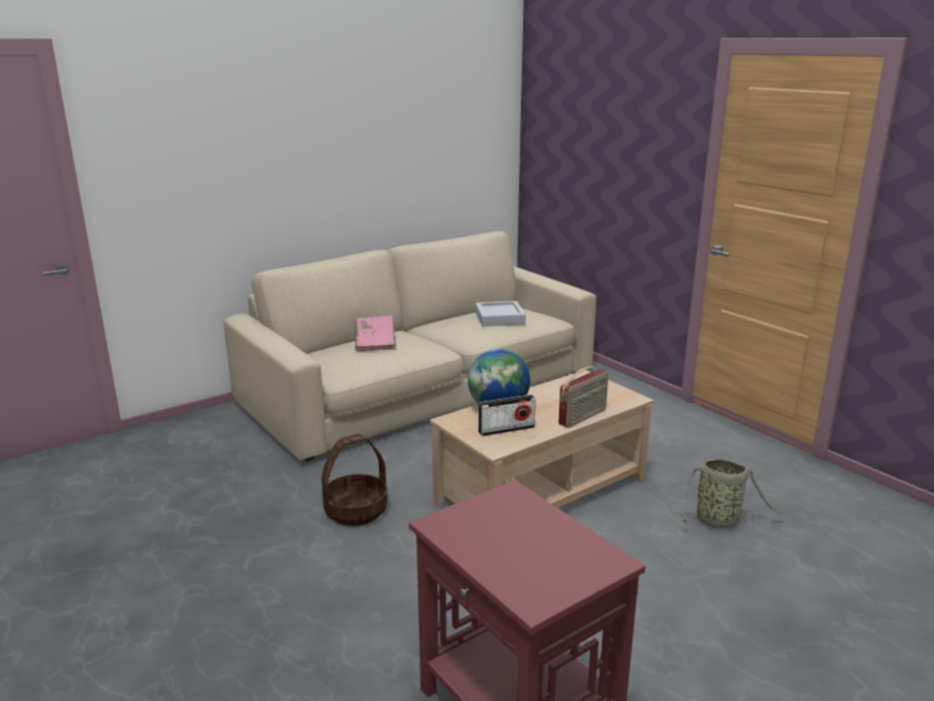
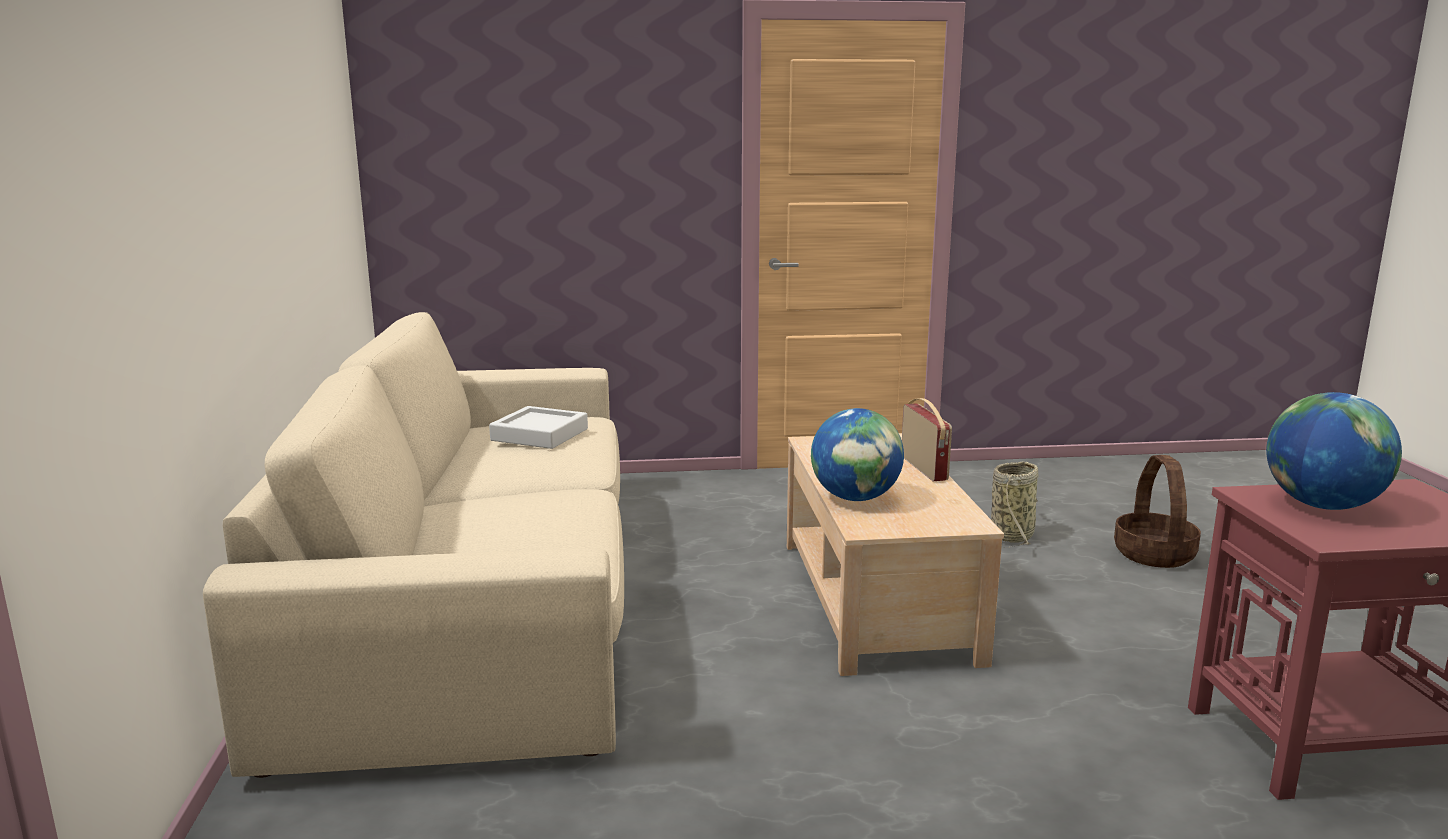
camera: 60 degrees left, 5 degrees down
basket [322,434,388,526] -> basket moved to [1114,455,1201,568]
pink book [355,315,396,352] -> none
radio [478,395,536,436] -> none
none -> globe [1266,392,1402,510]

